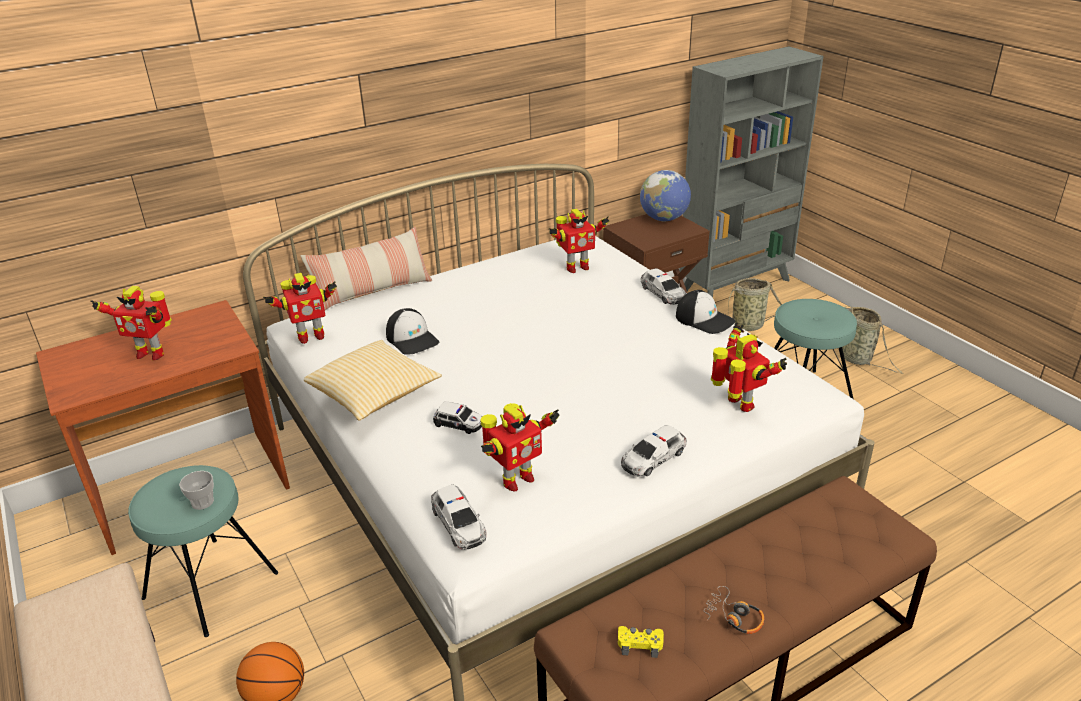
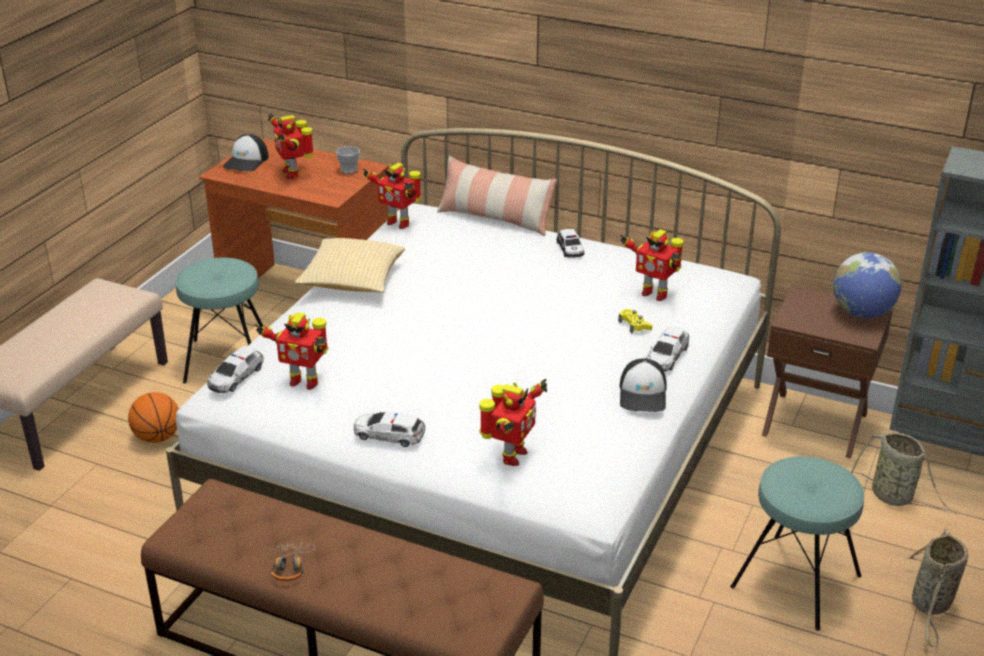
camera: 55 degrees right, 0 degrees up
cup [179,471,214,510] -> cup moved to [336,146,360,174]
cap [386,308,439,355] -> cap moved to [223,134,269,171]
toy car [433,401,482,434] -> toy car moved to [557,229,584,258]
yellow game controller [618,626,664,658] -> yellow game controller moved to [618,309,652,333]

